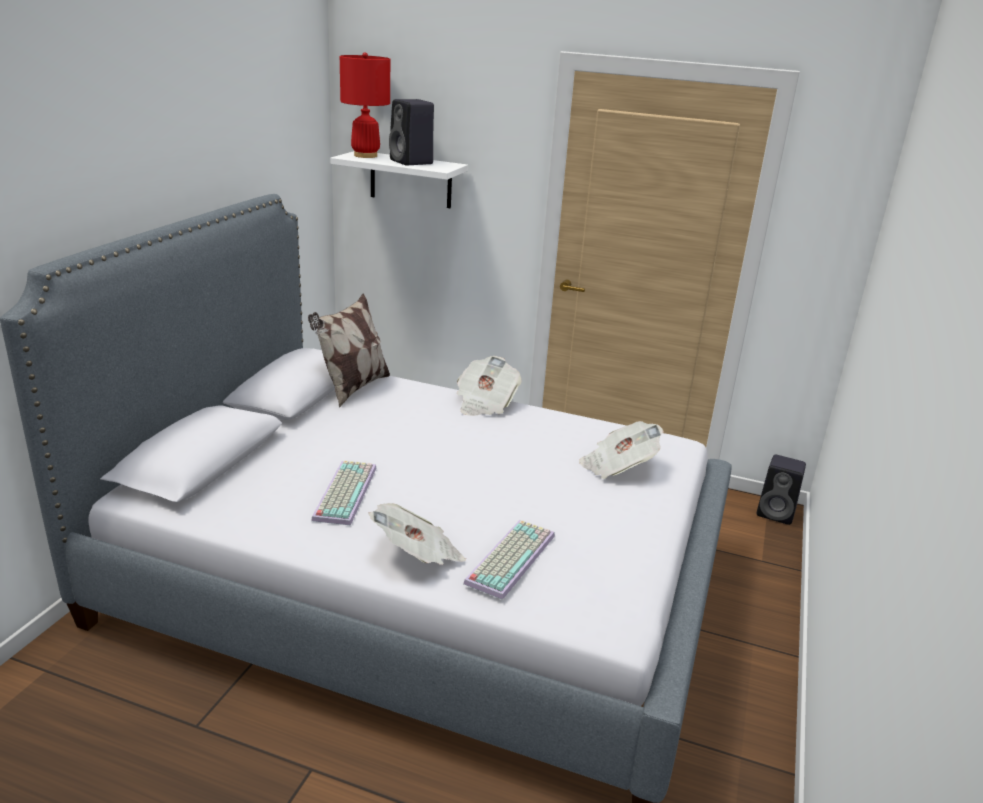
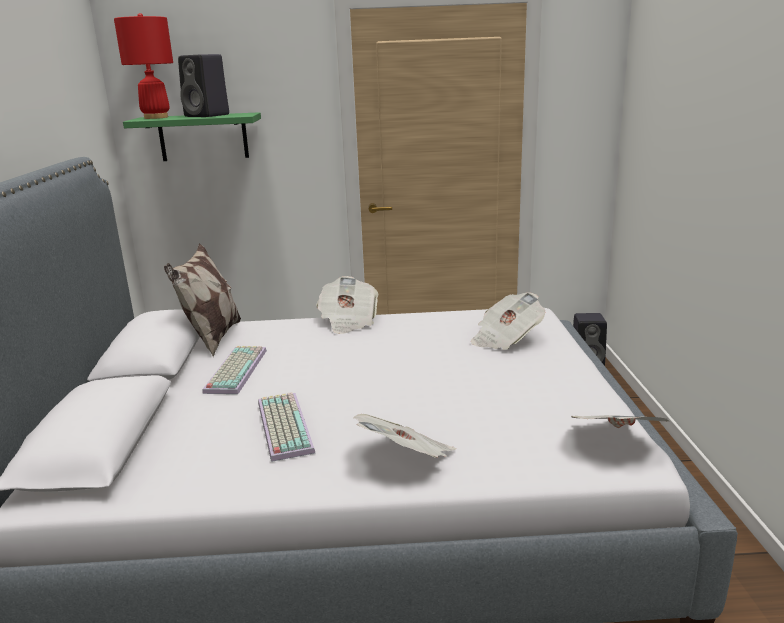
camera: 20 degrees left, 5 degrees down
white shelf [330,151,468,208] -> green shelf [123,112,261,161]
keyboard [463,520,555,600] -> keyboard moved to [202,346,267,394]
none -> newspaper [571,415,668,428]

